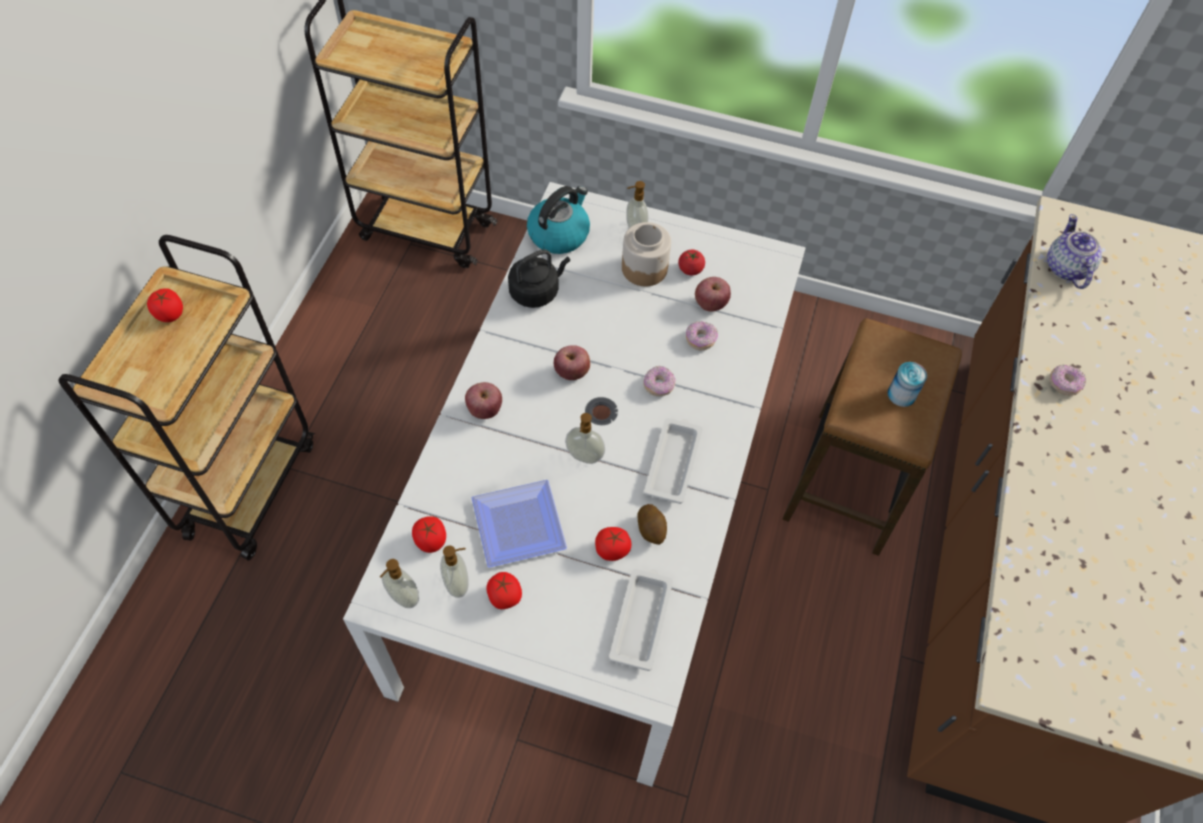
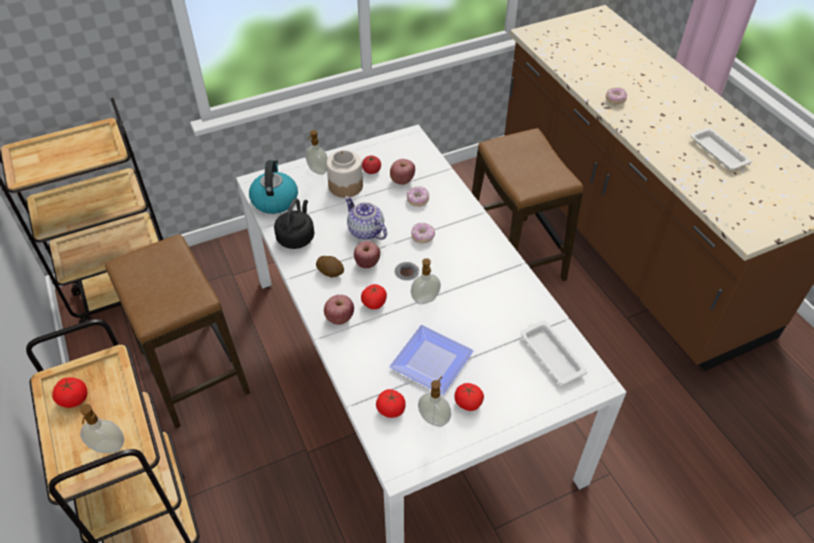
camera: 40 degrees left, 10 degrees down
soap dispenser [380,559,419,608] -> soap dispenser moved to [80,404,124,453]
tomato [595,527,631,561] -> tomato moved to [361,284,387,309]
potato [638,504,667,545] -> potato moved to [316,256,344,278]
white tray [644,418,703,504] -> white tray moved to [690,128,752,170]
can [887,362,927,407] -> none
teapot [1047,214,1102,289] -> teapot moved to [345,196,387,240]
none -> stool [105,234,250,429]

